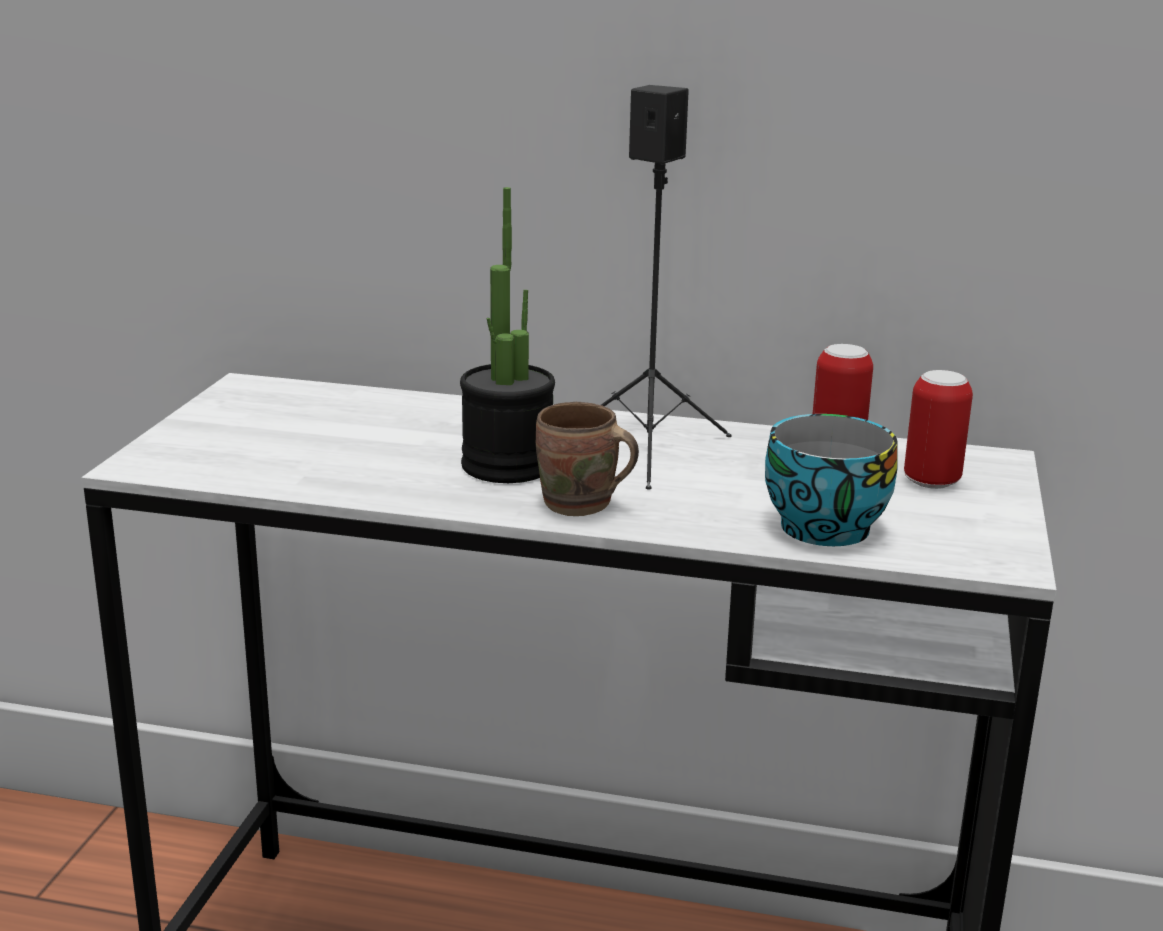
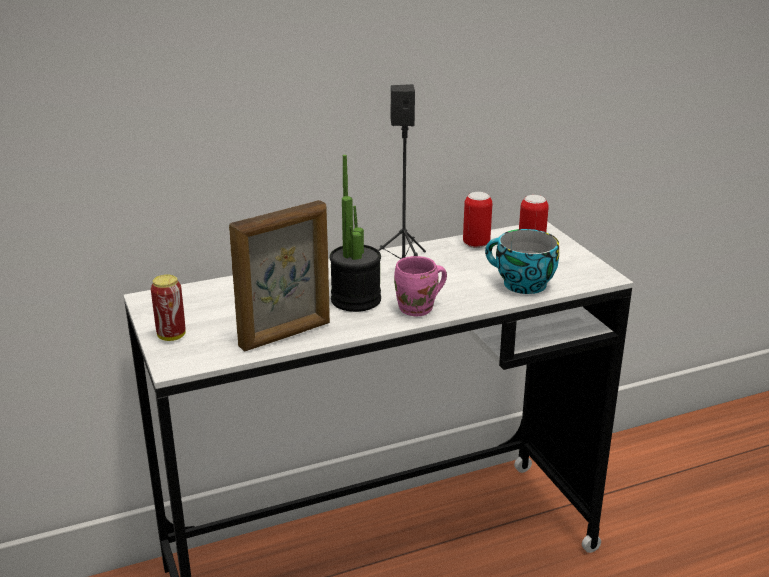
camera: 35 degrees left, 5 degrees up
brown mug [536,402,639,516] -> pink mug [394,256,447,316]
none -> can [151,275,186,341]
none -> picture frame [229,200,330,352]

